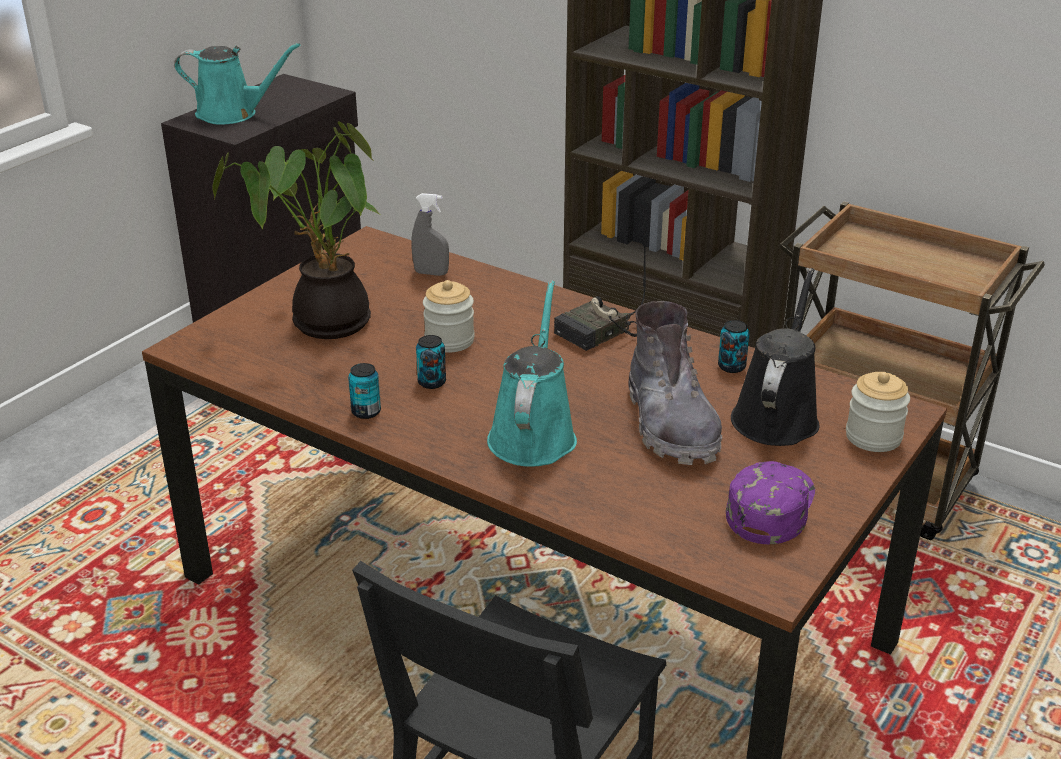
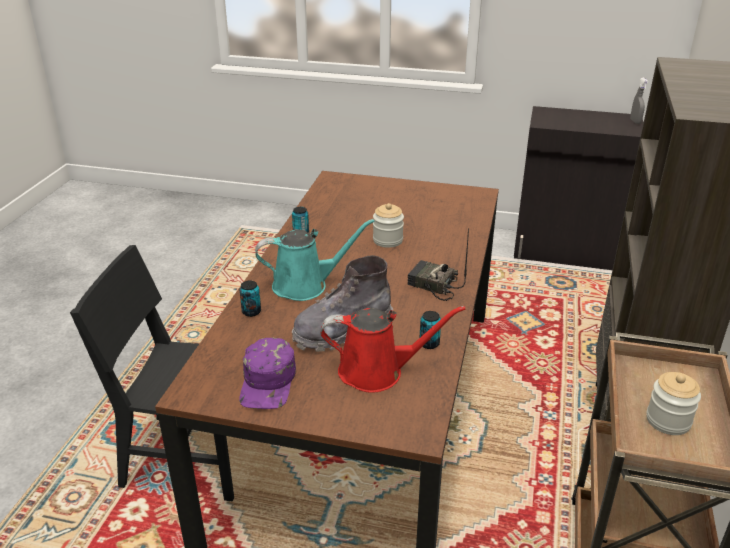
camera: 70 degrees right, 0 degrees up
turquoise watering can [174,43,300,125] -> none
potted plant [212,122,380,339] -> none
grey spray bottle [411,193,449,276] -> grey spray bottle moved to [630,78,648,124]
can [416,335,446,389] -> can moved to [240,280,261,317]
purple cap [726,461,815,544] -> purple cap turned 90 degrees clockwise [239,337,296,409]
black watering can [731,268,819,446] -> red watering can [321,306,466,393]
jar [846,372,910,452] -> jar moved to [647,372,701,435]

